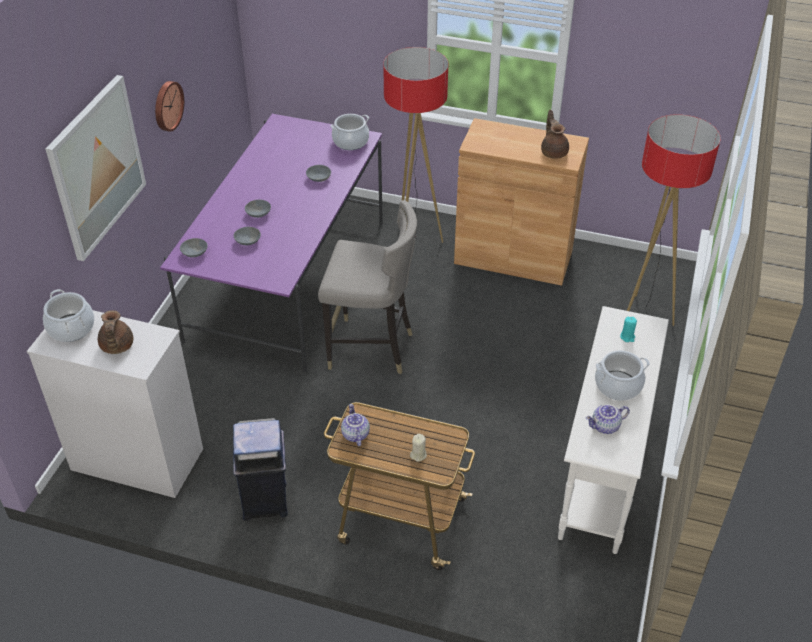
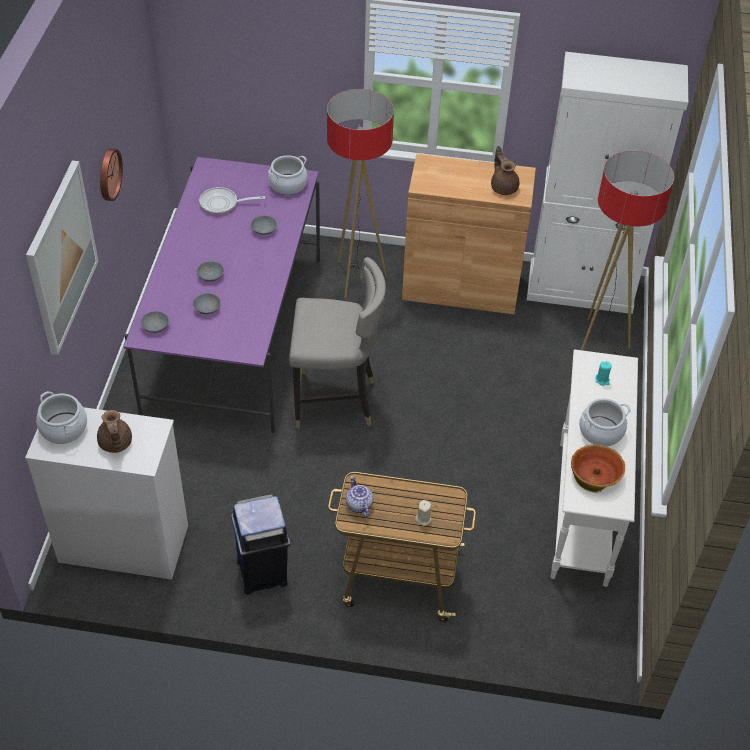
camera: 10 degrees left, 5 degrees up
teapot [586,404,630,434] -> bowl [571,444,625,493]
none -> frying pan [199,187,265,214]
none -> white cabinet [527,52,688,314]

